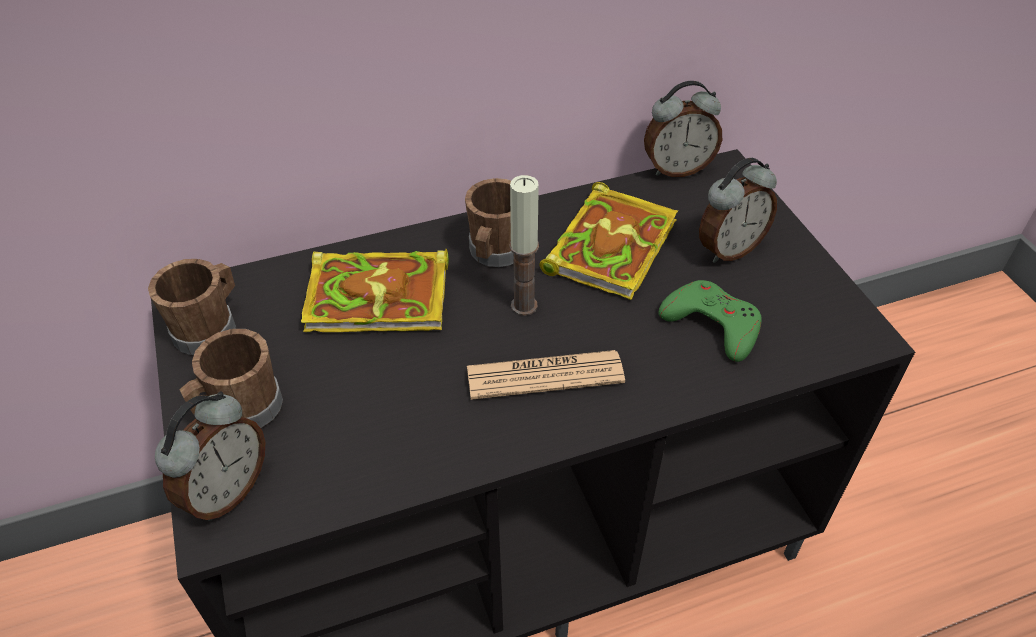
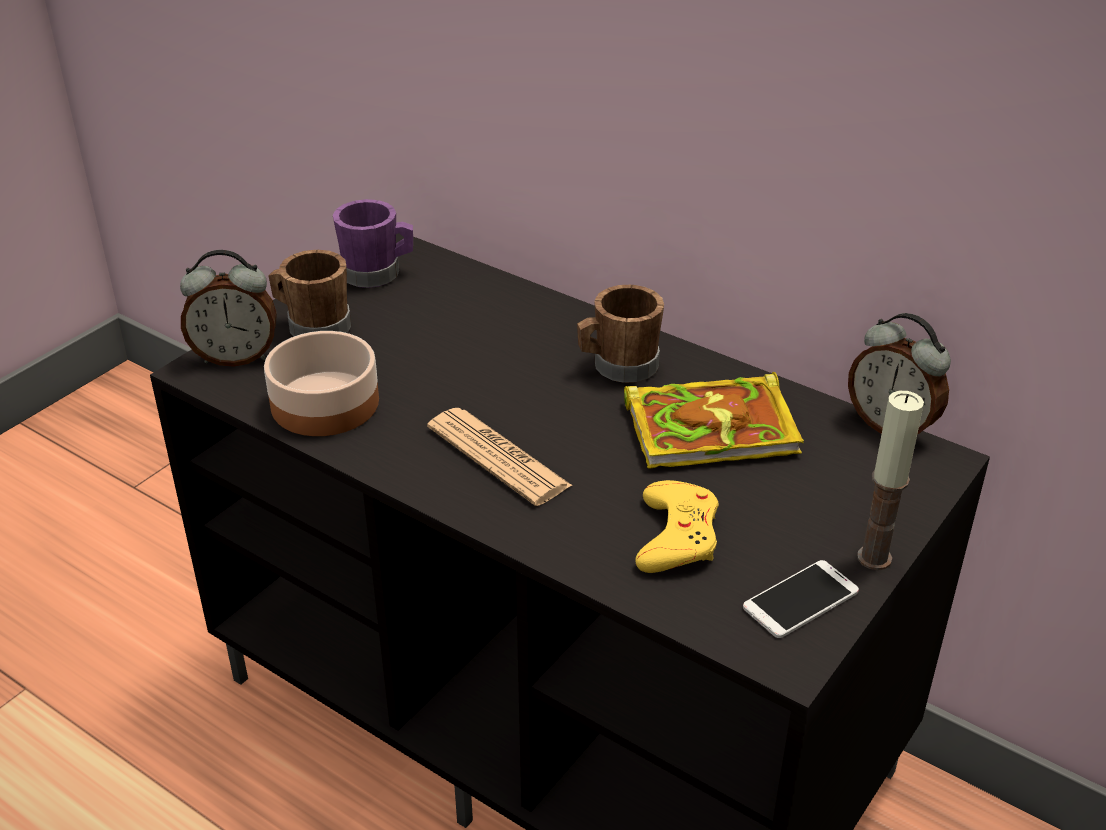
camera: 55 degrees right, 10 degrees down
brown mug [148,259,236,355] -> purple mug [333,199,413,288]
book [301,249,449,332] -> none
candle [509,175,539,316] -> candle moved to [857,391,924,570]
green game controller [659,280,762,362] -> yellow game controller [635,480,719,573]
alarm clock [699,158,777,263] -> none
none -> bowl [264,331,379,436]
none -> phone [743,560,859,638]

